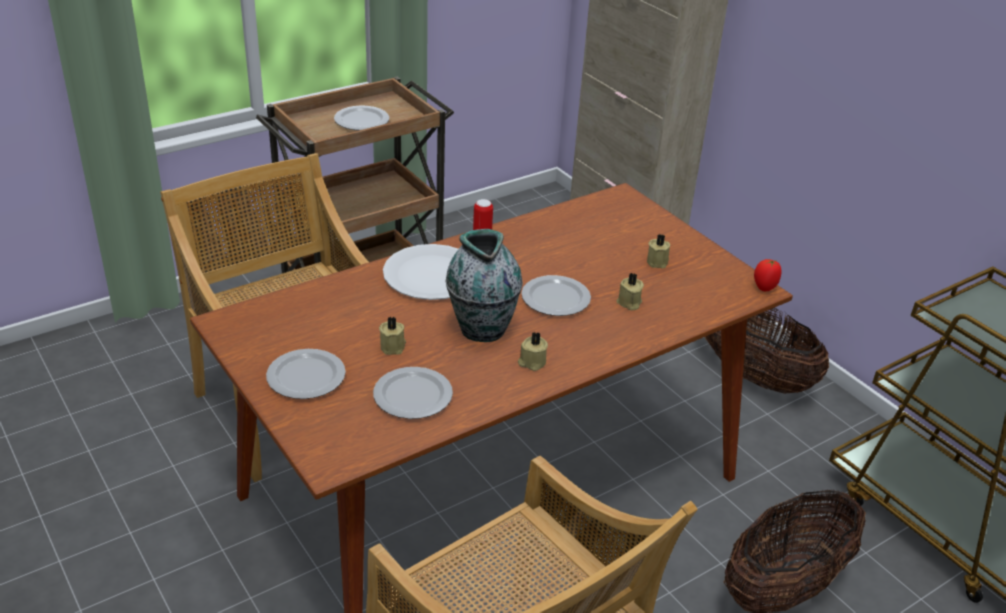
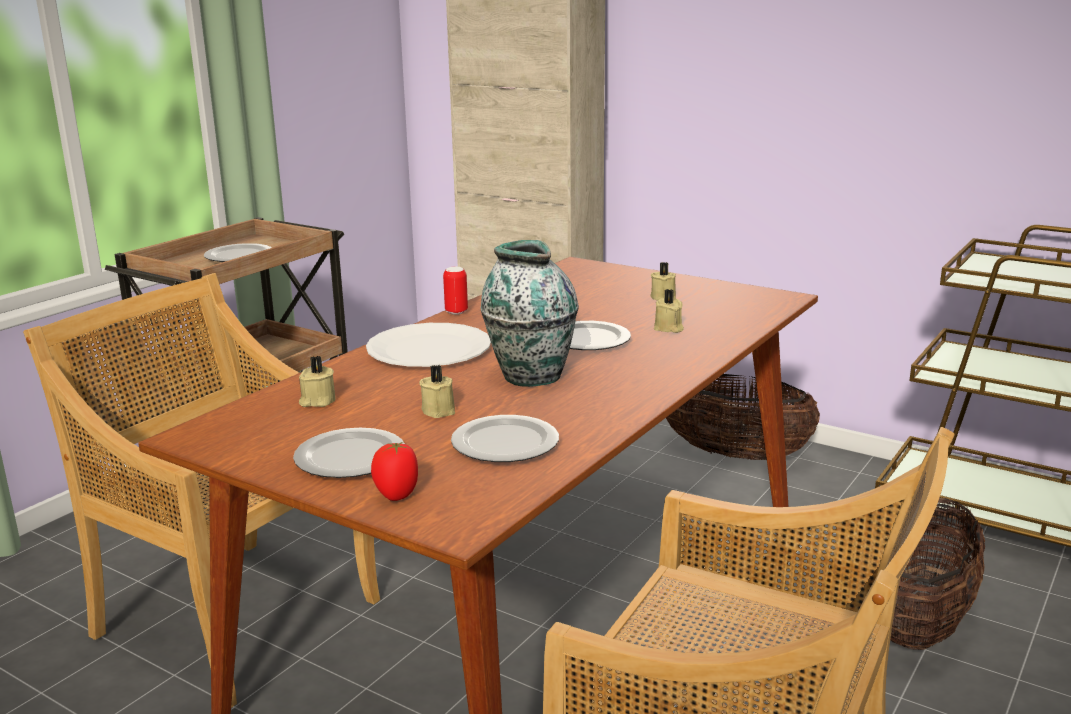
camera: 20 degrees left, 15 degrees down
beige candle [518,331,548,371] -> beige candle moved to [299,356,336,407]
tomato [754,259,781,291] -> tomato moved to [371,442,418,501]

